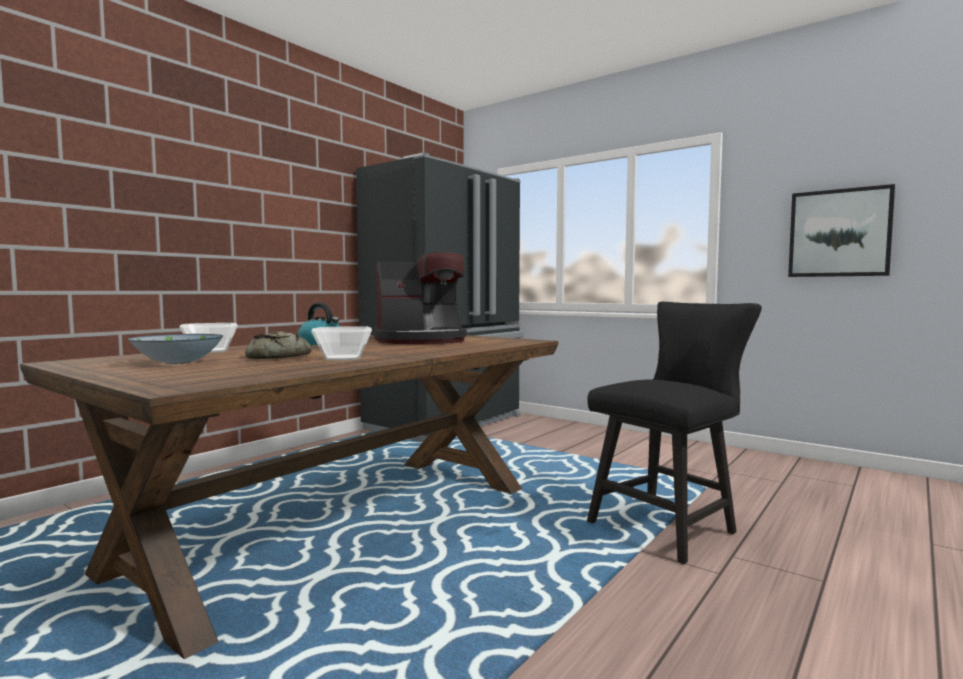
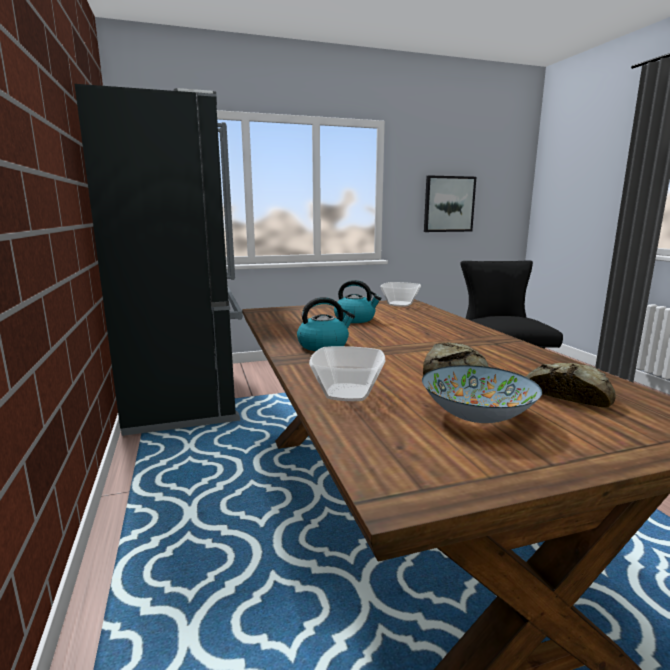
camera: 55 degrees left, 10 degrees up
bowl [311,327,372,361] -> bowl moved to [380,282,421,307]
coffee machine [372,252,467,344] -> kettle [334,280,382,323]
none -> bread [526,363,615,408]

